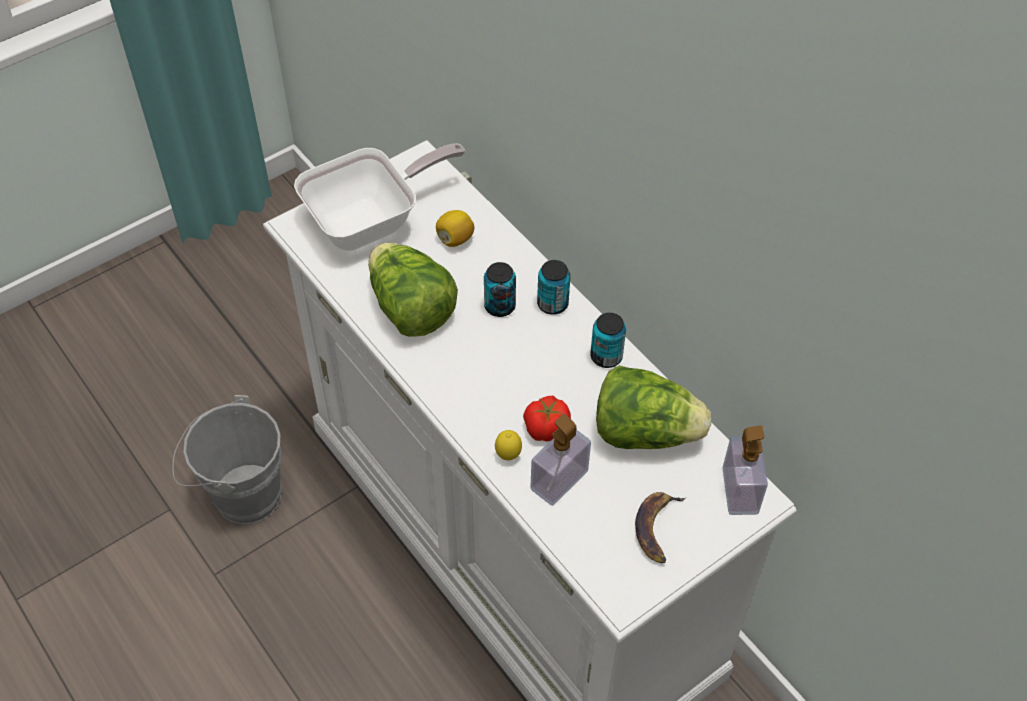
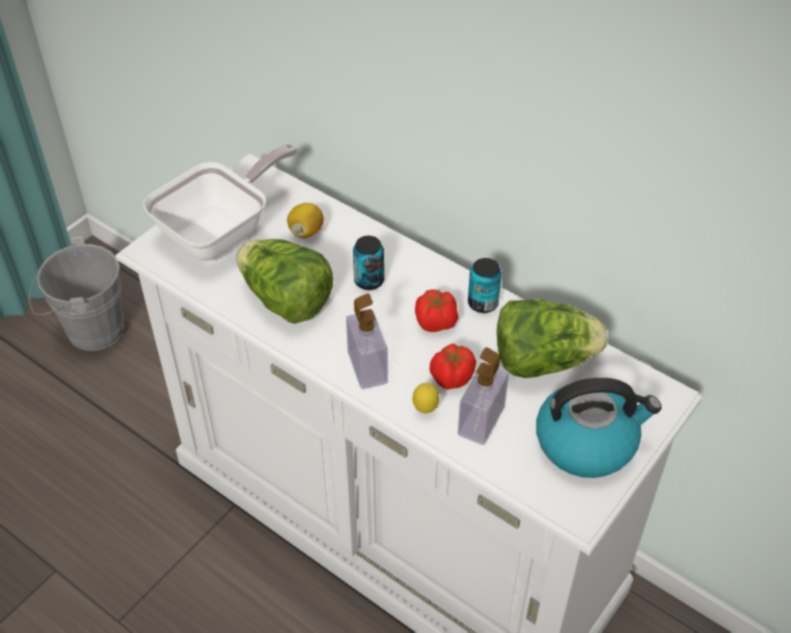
camera: 15 degrees left, 5 degrees down
grey bucket [173,395,281,524] -> grey bucket moved to [29,237,124,351]
can [537,260,570,315] -> none
banana [635,492,686,564] -> kettle [536,378,662,478]
soap dispenser [722,425,768,515] -> soap dispenser moved to [346,293,388,389]
none -> tomato [415,289,458,332]

